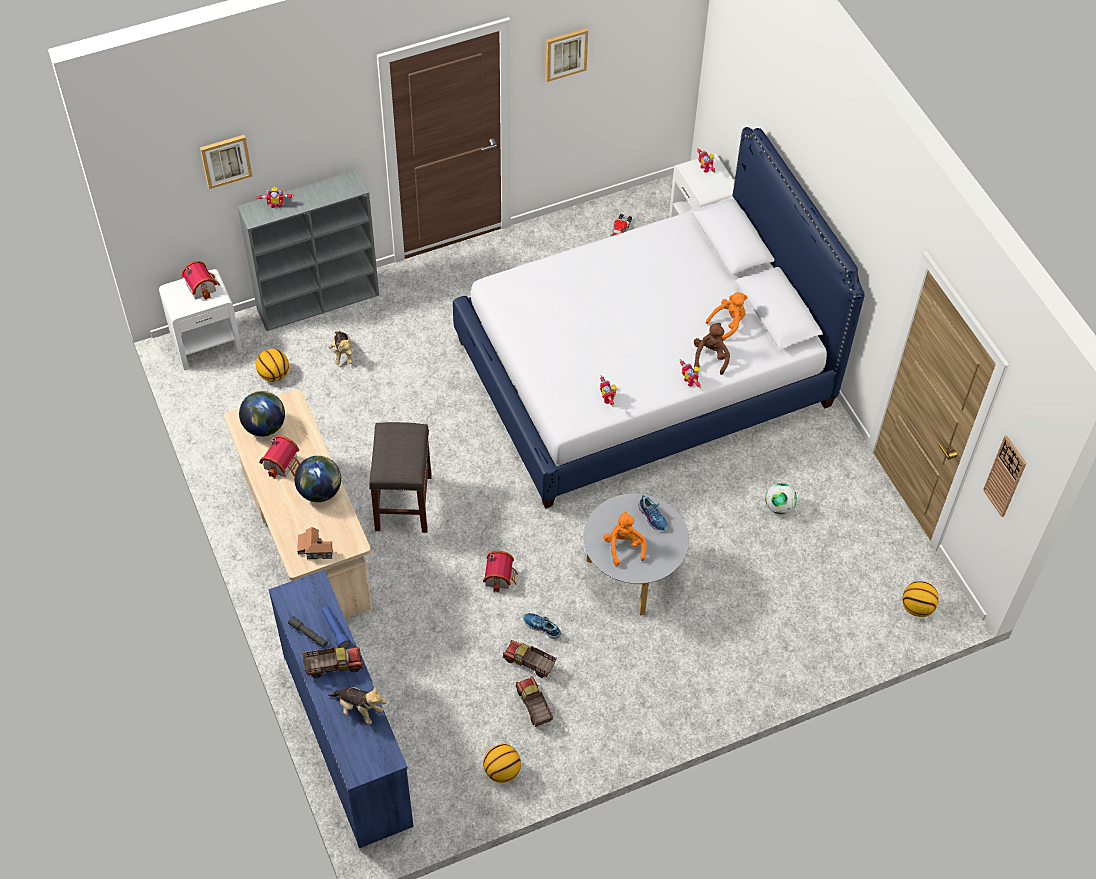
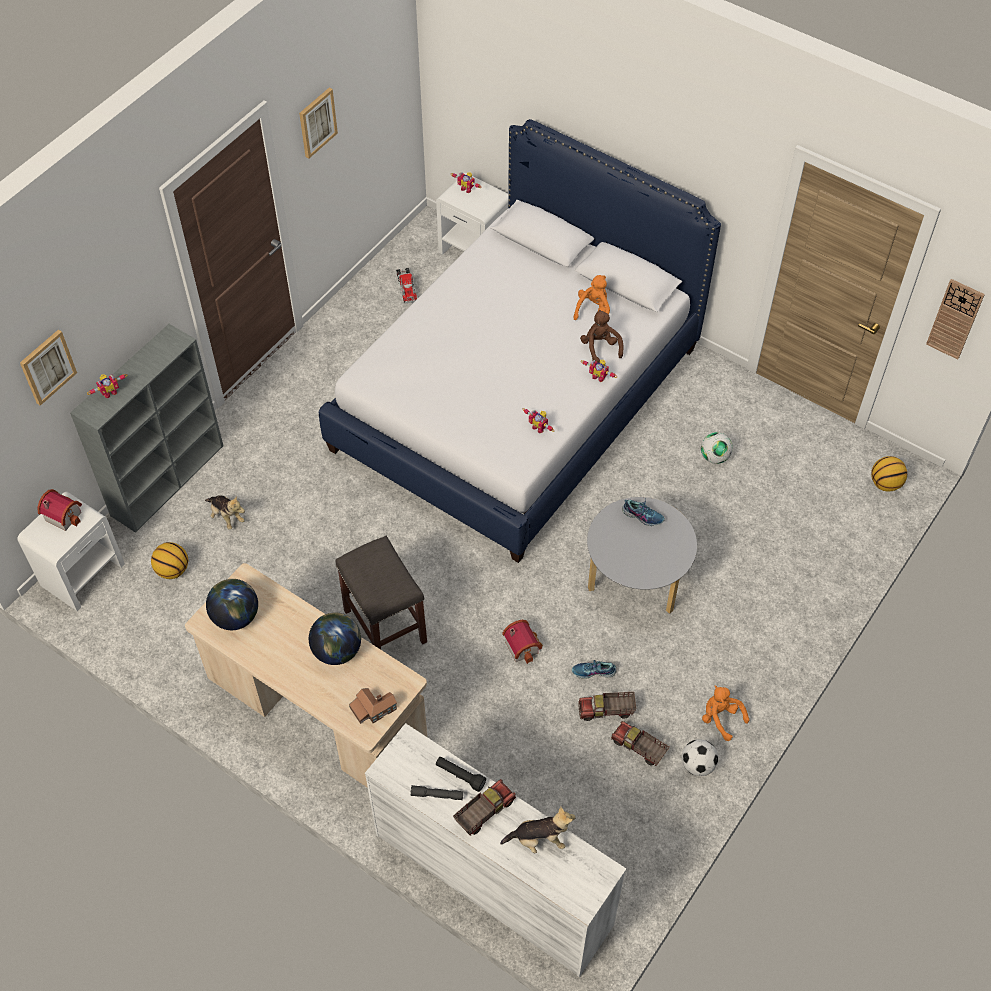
camera: 30 degrees left, 0 degrees up
toy house [259,435,300,479] -> none
blue dresser [269,570,414,848] -> white dresser [365,723,626,977]
blue flashlight [322,607,351,648] -> black flashlight [436,757,486,792]
basketball [483,744,521,783] -> none
orange plush toy [603,511,647,566] -> orange plush toy moved to [702,685,749,741]
none -> football [682,739,718,776]

